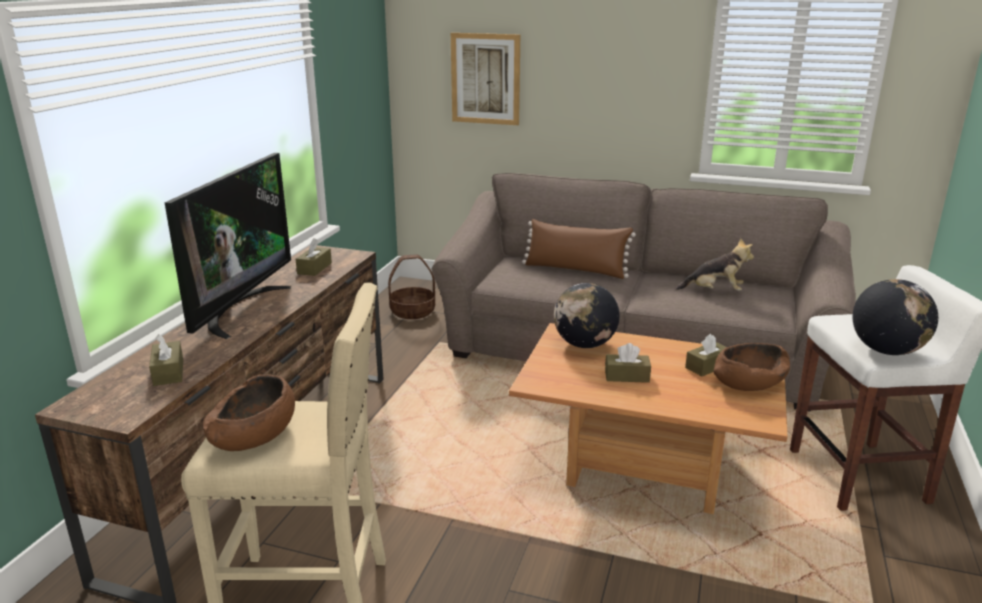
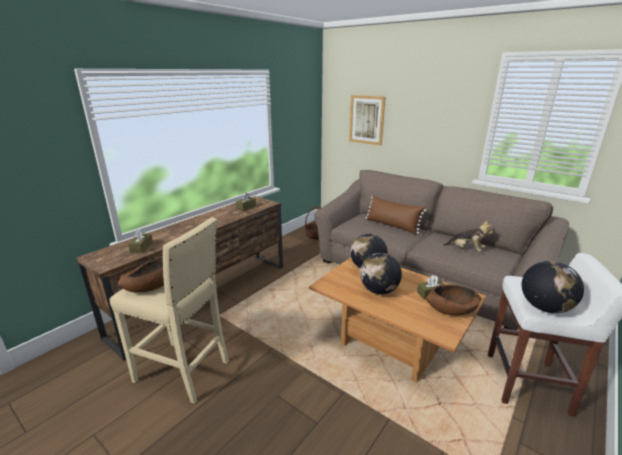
camera: 20 degrees right, 0 degrees up
television [165,153,291,339] -> none
brown tissue box [605,343,651,383] -> globe [360,253,402,294]

